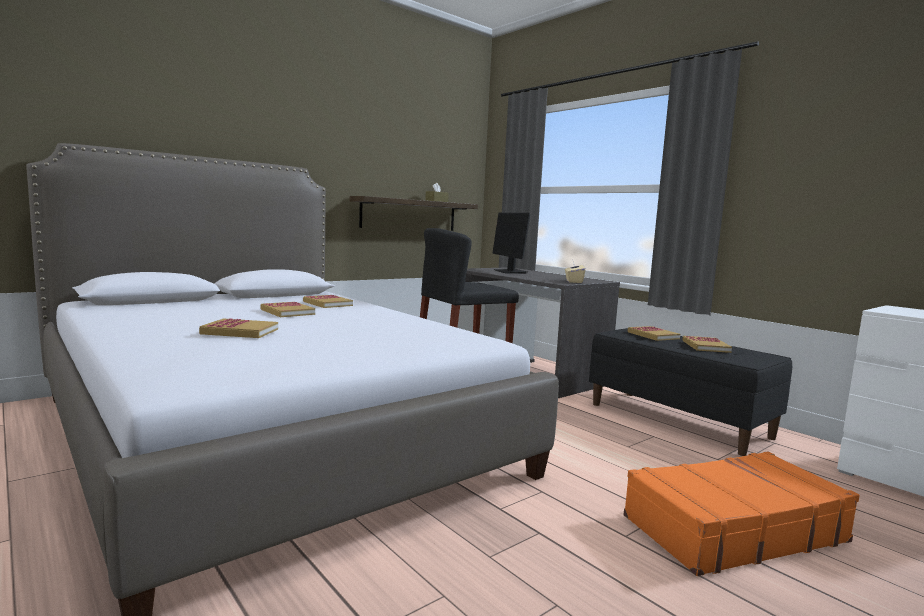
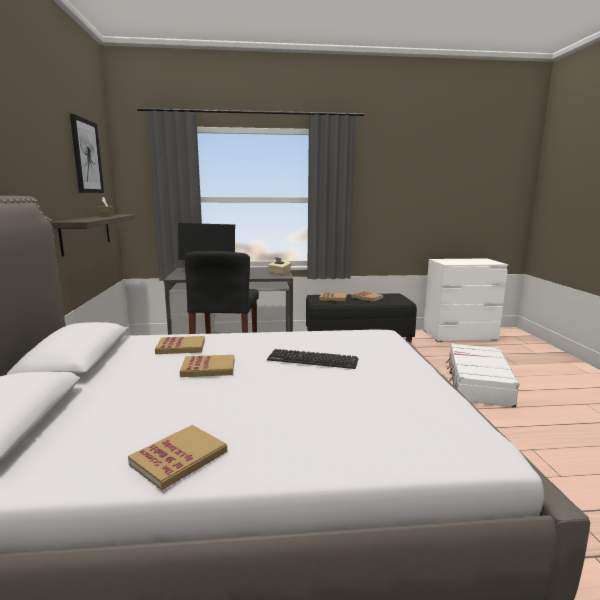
camera: 55 degrees left, 5 degrees up
book [199,318,278,338] -> book moved to [128,425,227,490]
orange suitcase [624,451,860,576] -> white suitcase [446,343,520,408]
none -> picture [70,114,104,193]
none -> keyboard [267,349,358,369]

